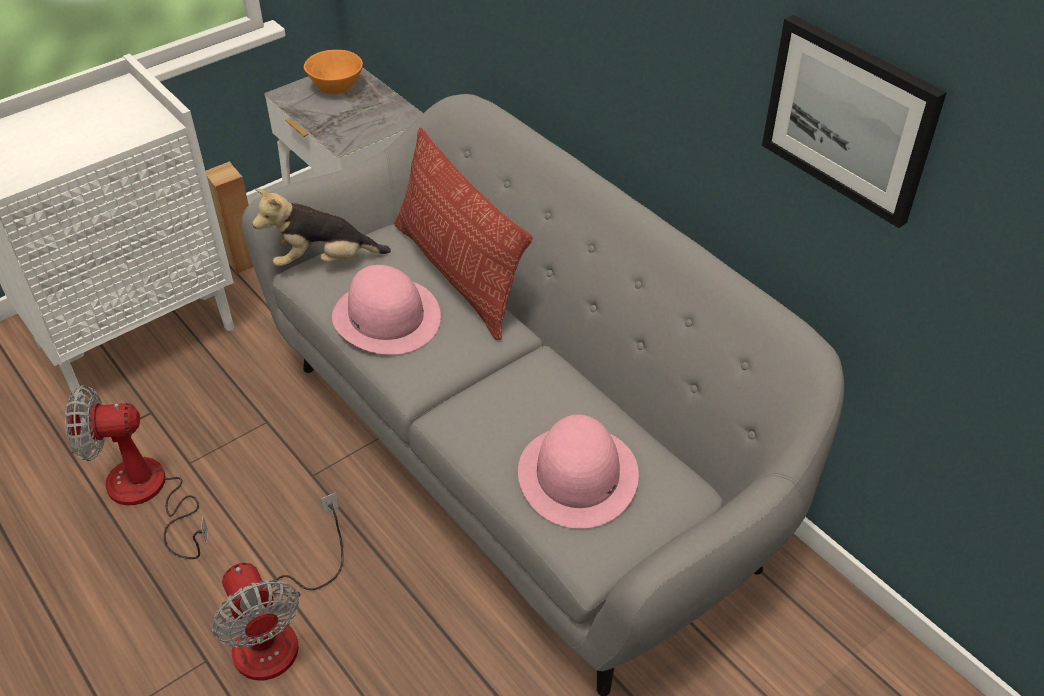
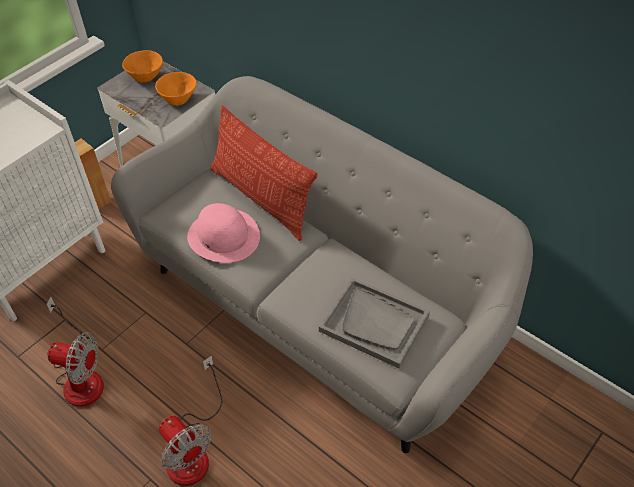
camera: 10 degrees left, 5 degrees up
fan [65,385,208,559] -> fan turned 150 degrees counterclockwise [46,297,104,407]
plush toy [252,189,391,267] -> none
pink hat [518,414,639,528] -> grey tray [319,277,430,368]
picture [762,15,947,228] -> none
none -> orange bowl [155,72,197,106]

